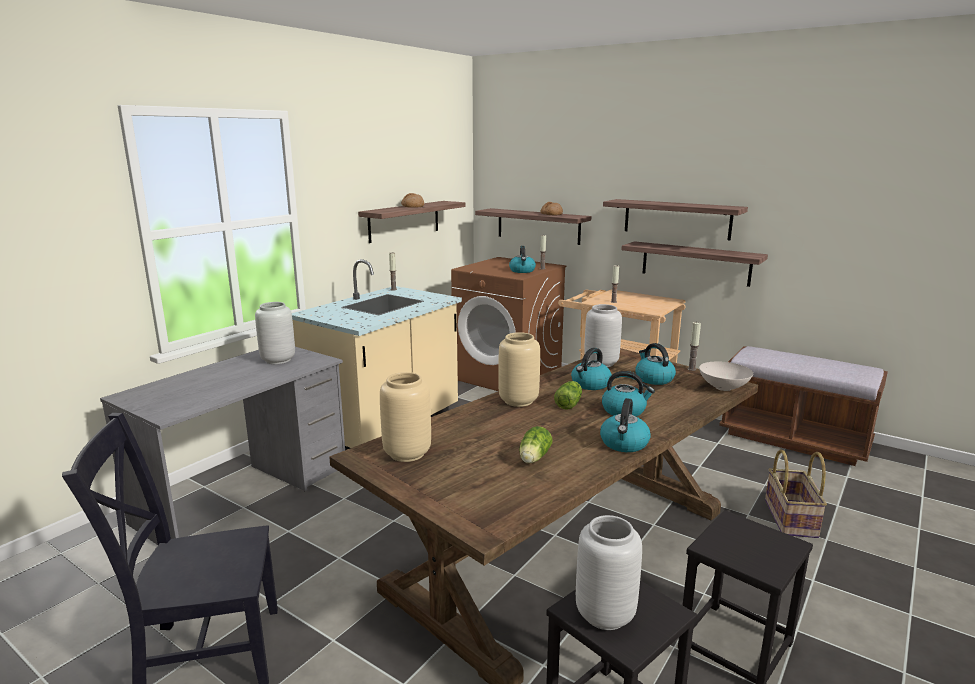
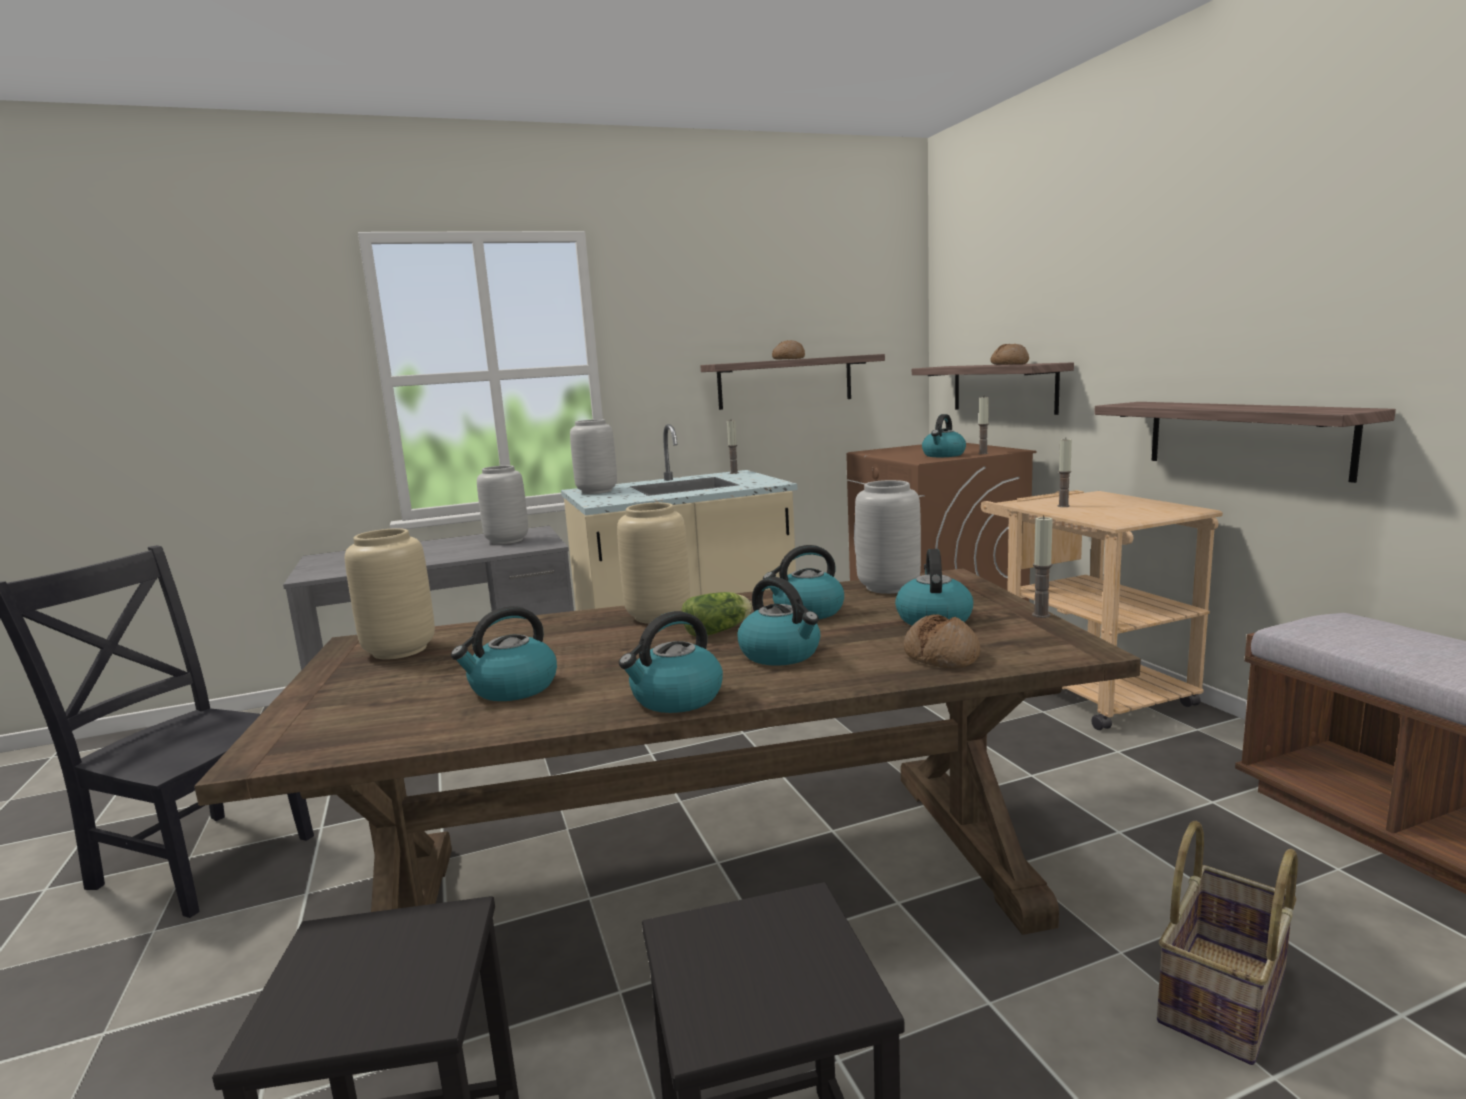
camera: 35 degrees right, 5 degrees down
lettuce [519,426,553,463] -> kettle [451,606,557,701]
grey vase [576,515,642,630] -> grey vase moved to [570,419,617,494]
shelf [603,199,748,240] -> none
white bowl [699,362,753,391] -> none
none -> bread [904,615,980,668]

